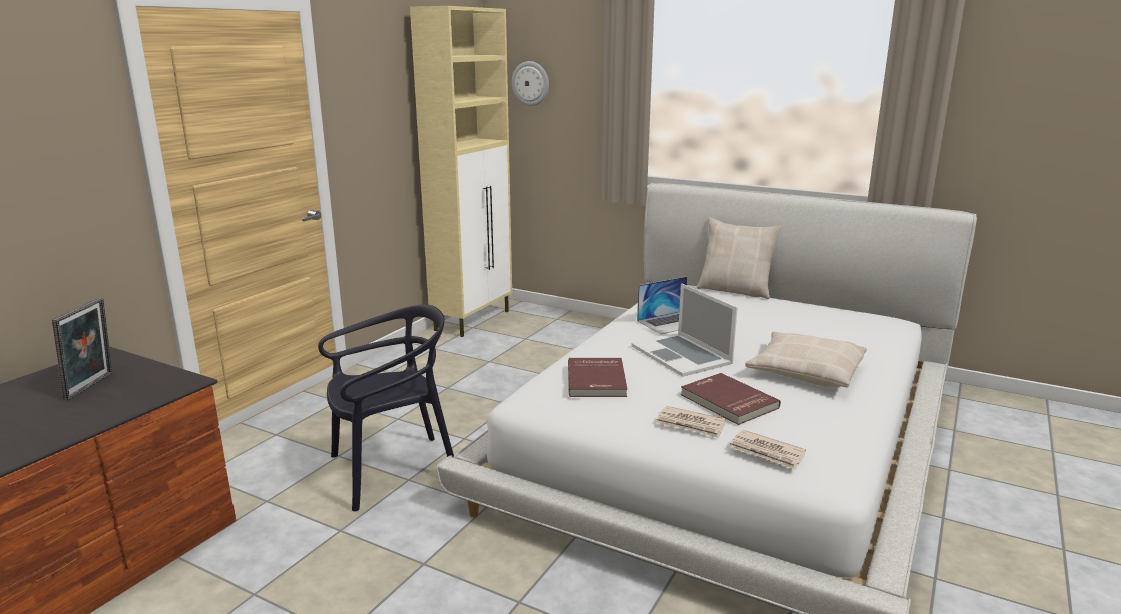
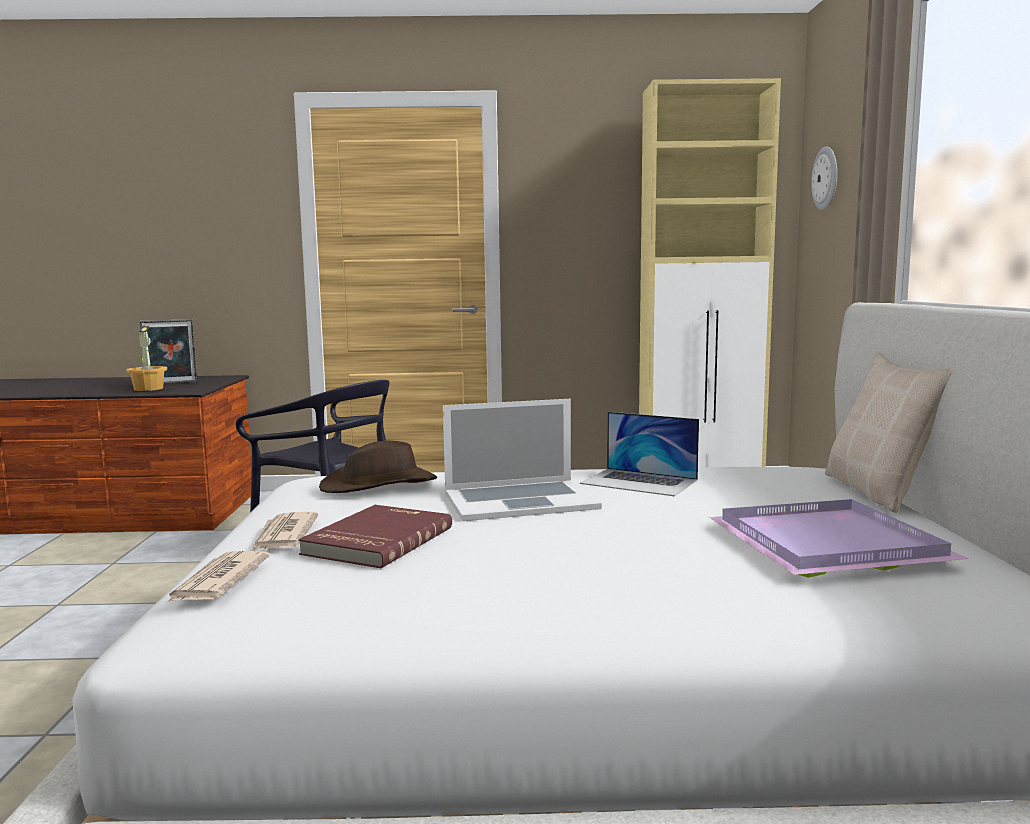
camera: 60 degrees right, 10 degrees down
red book [568,358,627,397] -> brown hat [319,441,437,493]
laptop [631,283,738,377] -> laptop turned 135 degrees counterclockwise [443,399,602,521]
beige pillow [745,332,867,387] -> none
none -> potted plant [126,326,167,391]
none -> purple tray [709,499,968,578]

